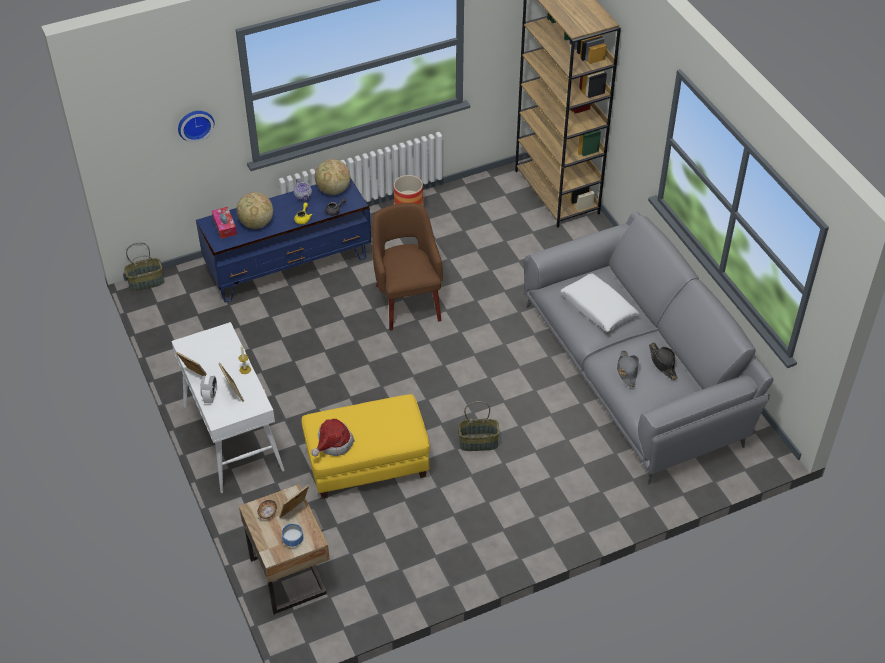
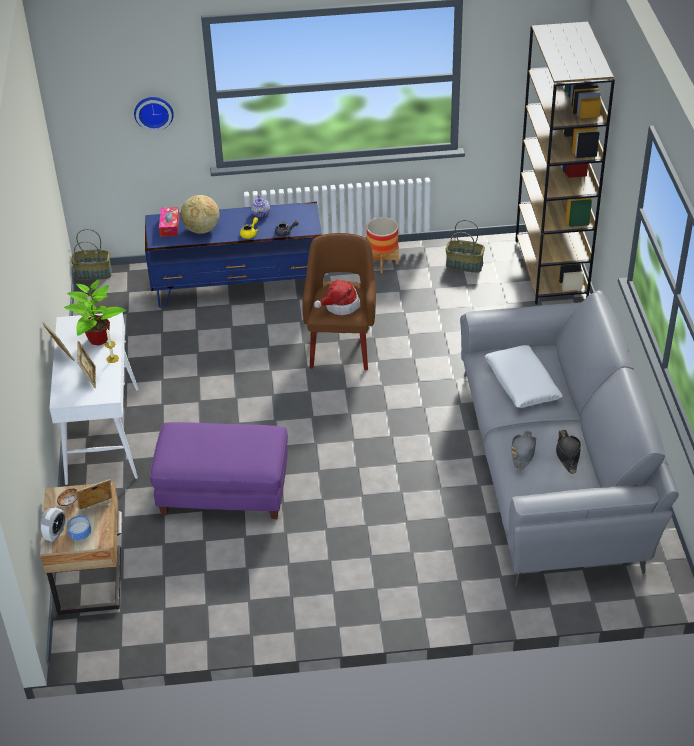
camera: 20 degrees right, 5 degrees down
alarm clock [200,375,217,403] -> alarm clock moved to [40,507,66,542]
yellow ottoman [302,394,430,499] -> purple ottoman [150,422,288,519]
hat [311,419,354,456] -> hat moved to [314,279,360,315]
globe [315,159,350,195] -> none
basket [458,401,500,451] -> basket moved to [446,220,485,273]
none -> potted plant [64,280,126,345]

